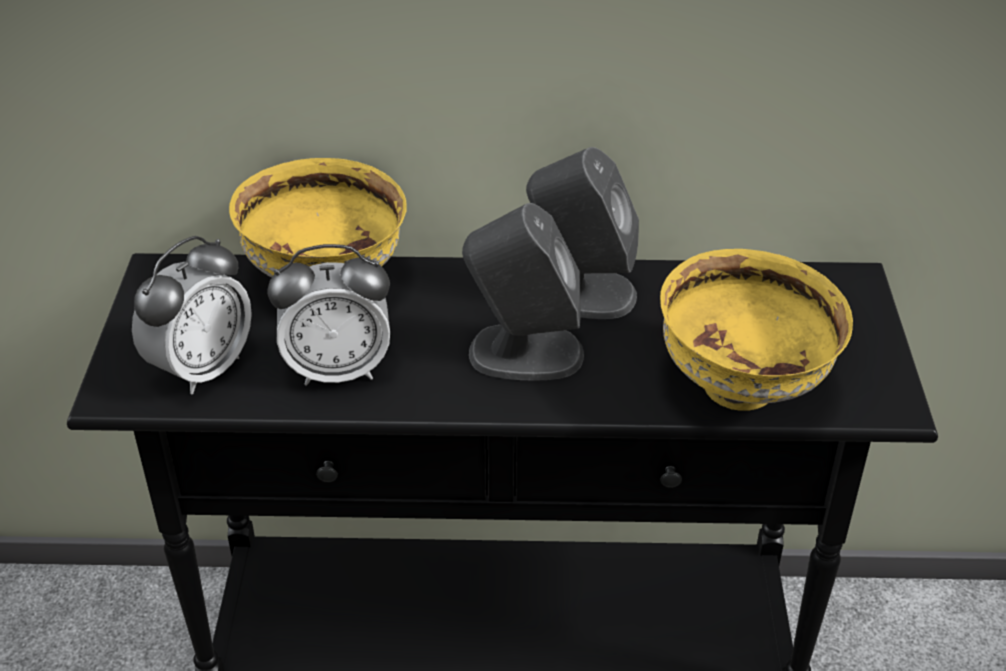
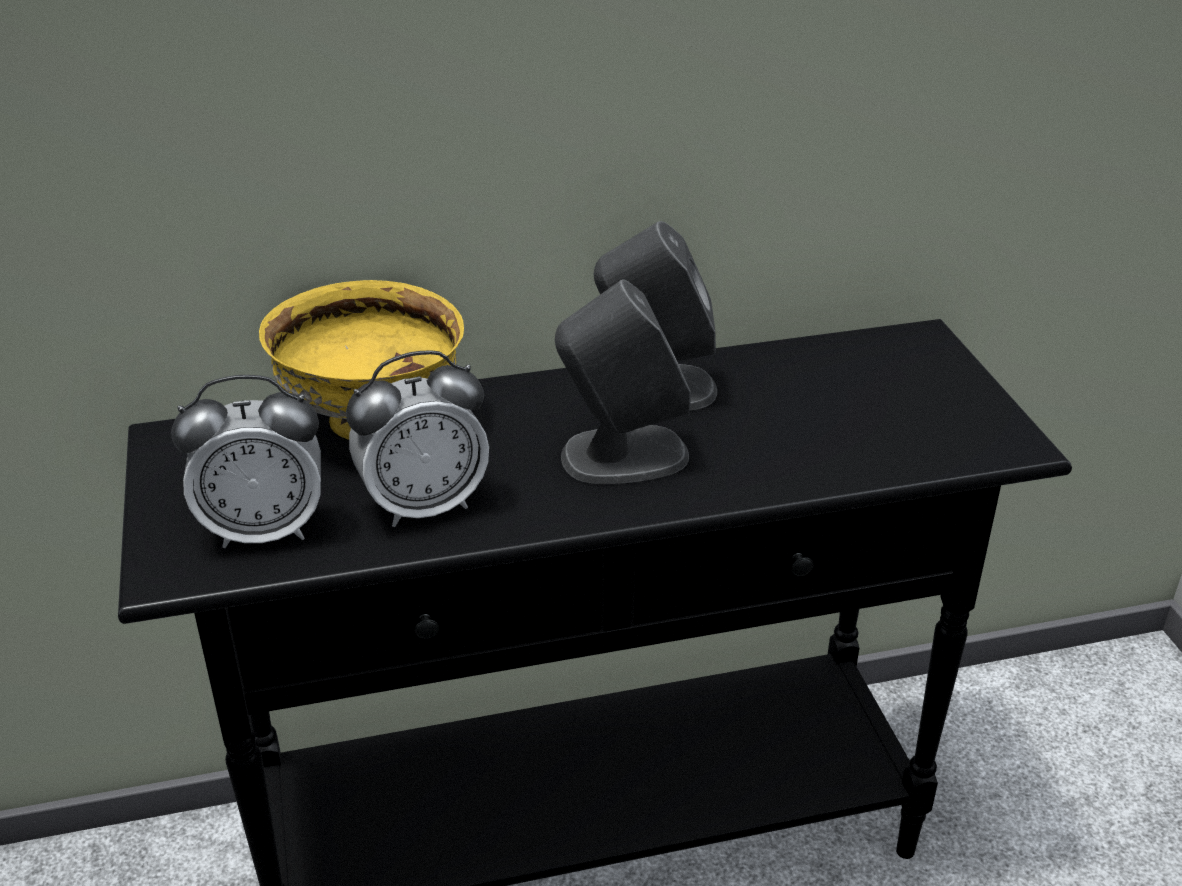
camera: 15 degrees left, 5 degrees down
alarm clock [132,236,252,394] -> alarm clock turned 60 degrees clockwise [171,375,321,548]
yellow bowl [660,249,853,411] -> none

